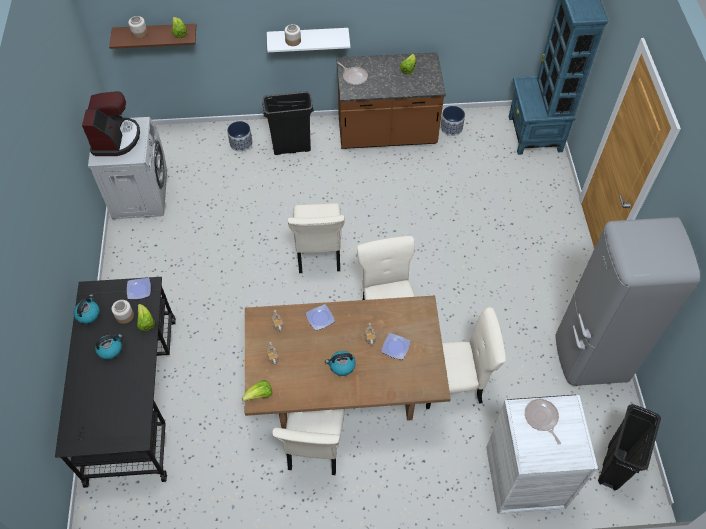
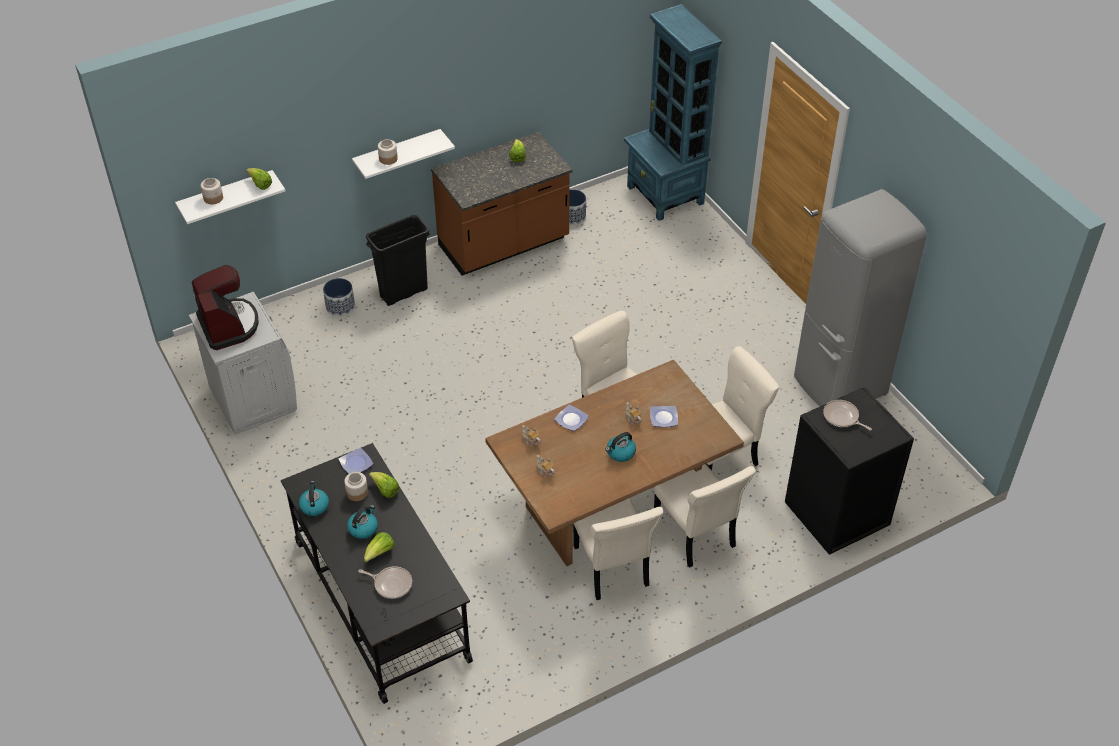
camera: 25 degrees left, 10 degrees down
brown shelf [109,23,196,49] -> white shelf [175,170,285,224]
lettuce [242,380,272,402] -> lettuce moved to [364,532,394,562]
beige chair [288,203,345,273] -> beige chair moved to [654,464,756,568]
frying pan [338,62,368,85] -> frying pan moved to [358,566,412,599]
white cabinet [486,395,598,514] -> black cabinet [785,387,914,555]
black trash can [598,404,661,490] -> none

